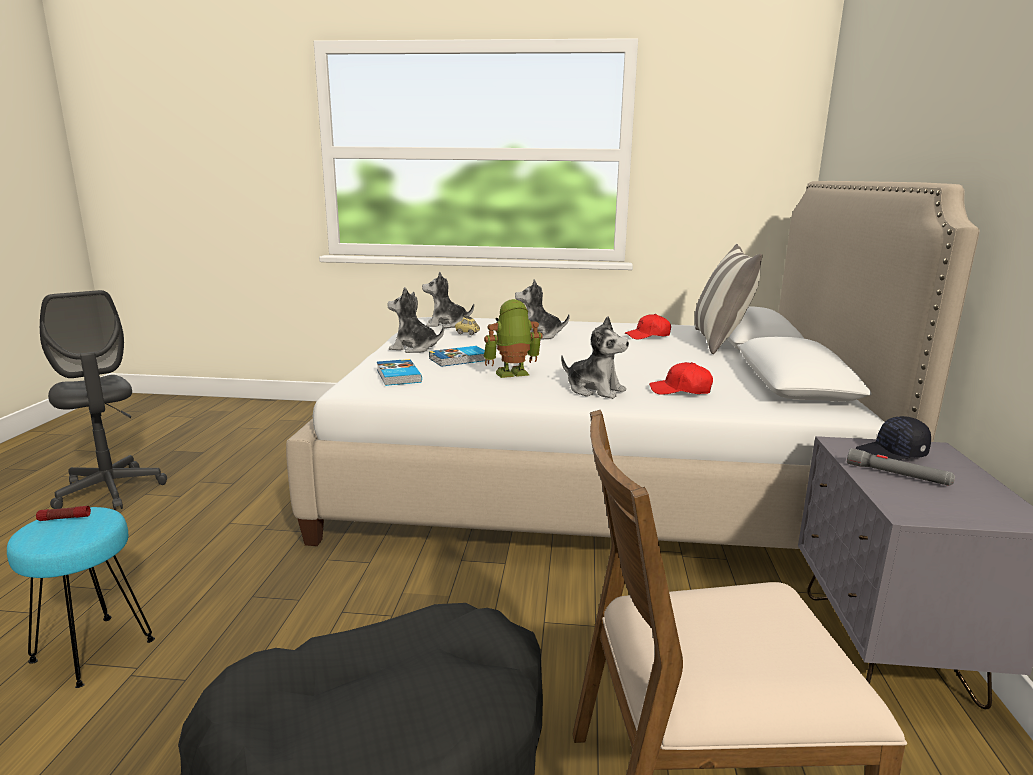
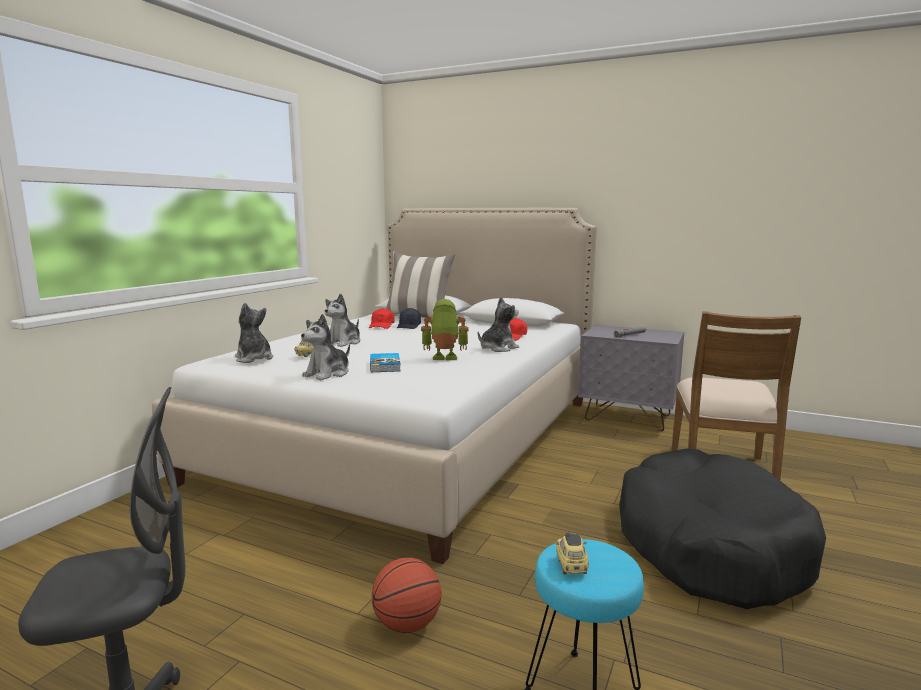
camera: 70 degrees left, 5 degrees down
flashlight [36,506,91,521] -> toy car [556,532,589,574]
book [377,359,422,386] -> none
plush toy [422,271,474,328] -> plush toy turned 120 degrees clockwise [235,303,273,363]
toy robot [483,299,543,378] -> toy robot turned 90 degrees clockwise [421,299,469,360]
black cap [856,416,931,460] -> black cap moved to [397,308,421,329]
none -> basketball [372,558,441,633]

